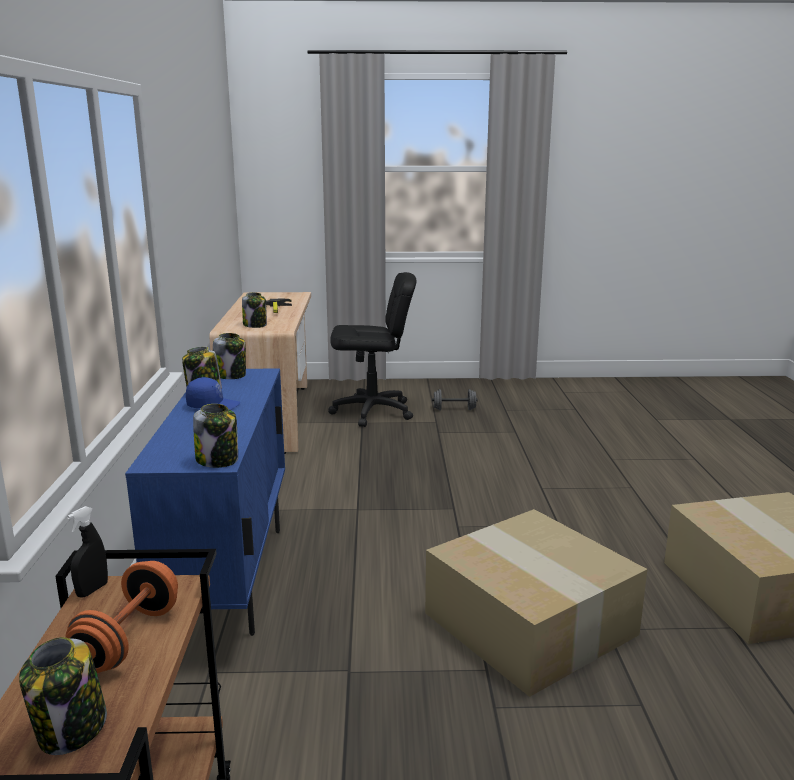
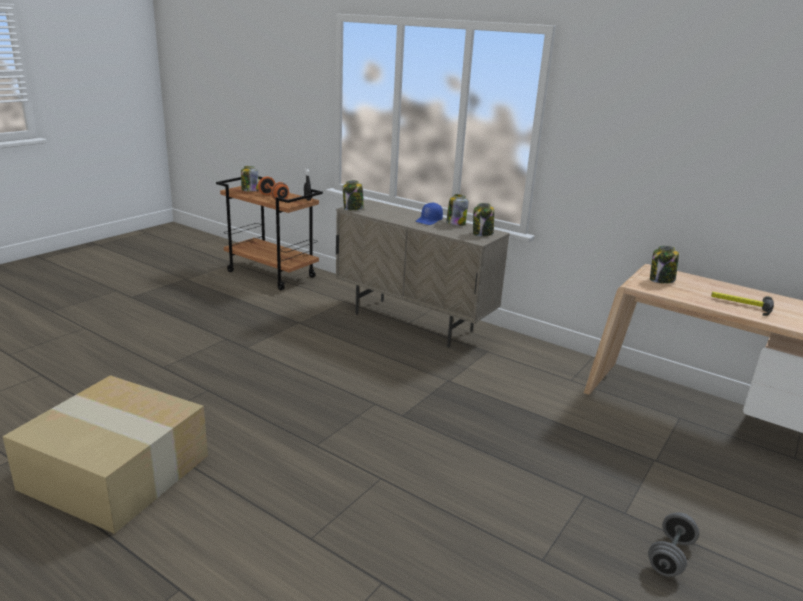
camera: 125 degrees right, 5 degrees up
blue cabinet [125,369,285,636] -> beige cabinet [336,200,510,348]
black office chair [328,272,416,427] -> none
cardboard box [425,509,647,697] -> none

